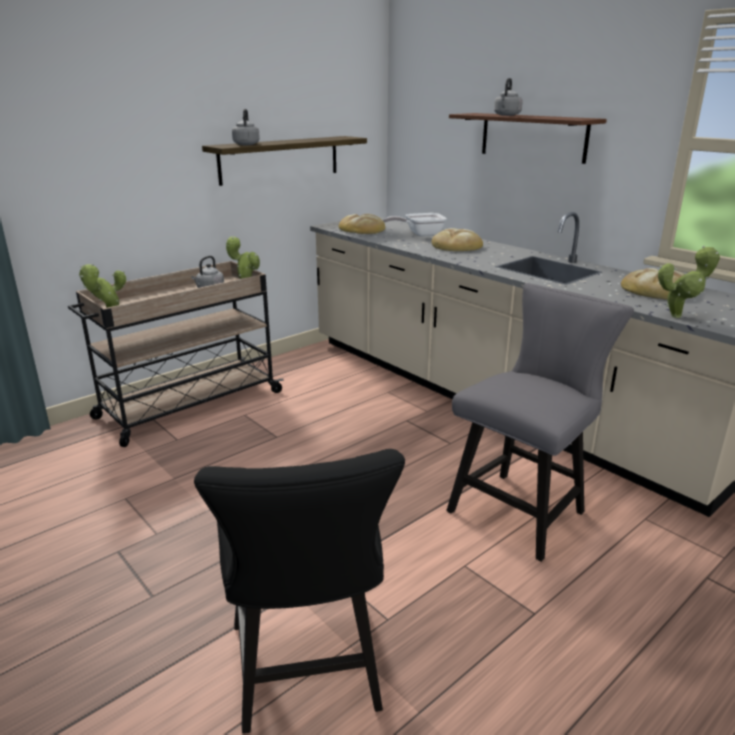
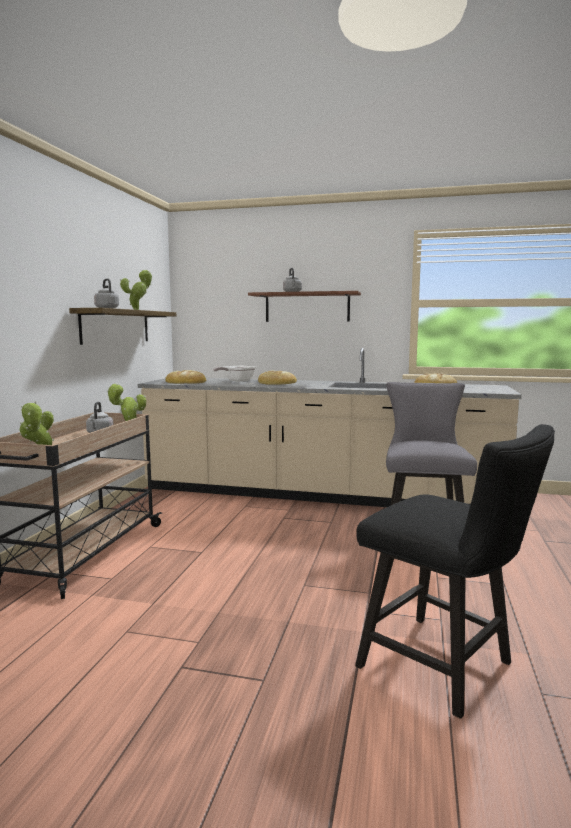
camera: 35 degrees left, 15 degrees down
potted plant [658,246,720,318] -> potted plant moved to [120,270,152,310]

